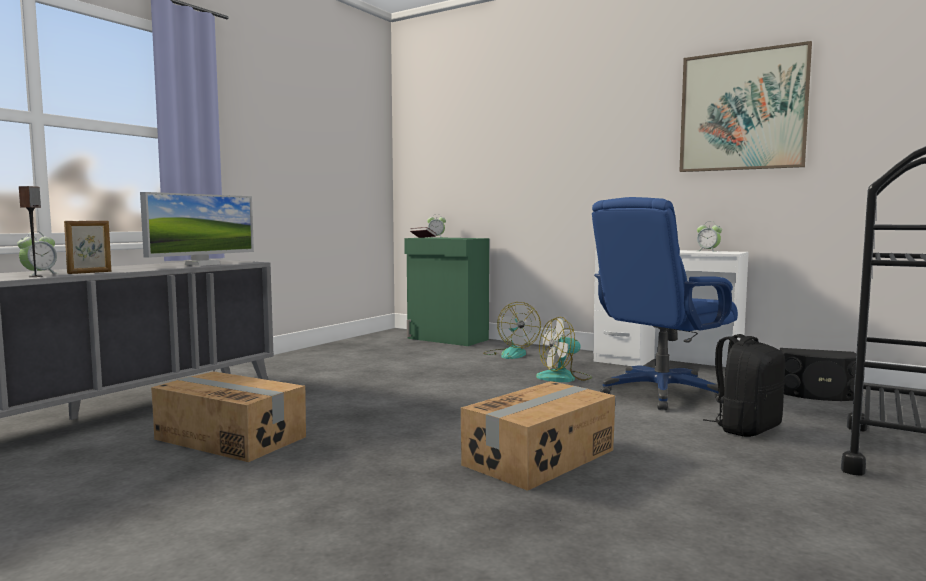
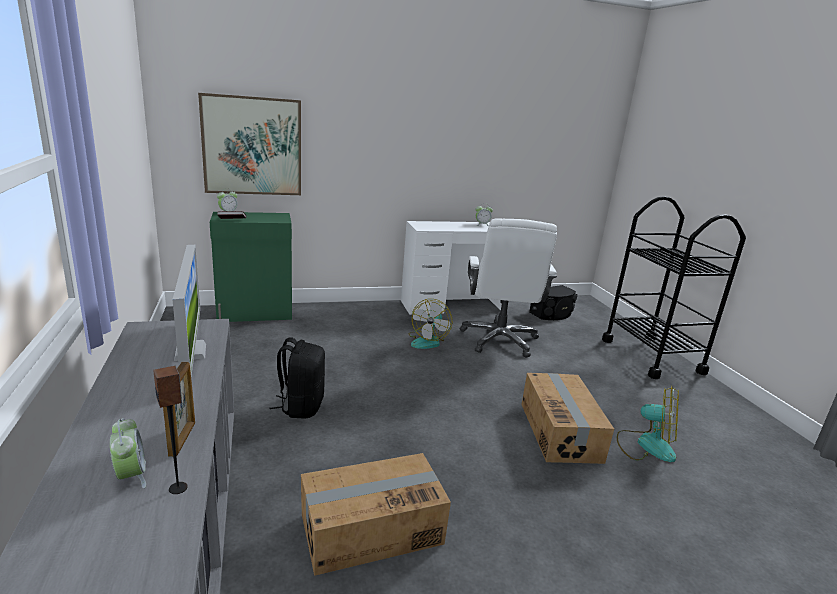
camera: 50 degrees left, 15 degrees up
fan [483,302,541,359] -> fan moved to [617,386,679,462]
blue office chair [592,197,738,410] -> white office chair [460,218,557,357]
picture [679,41,812,172] -> picture moved to [198,93,301,195]
black backpack [703,334,785,437] -> black backpack moved to [270,338,325,419]

